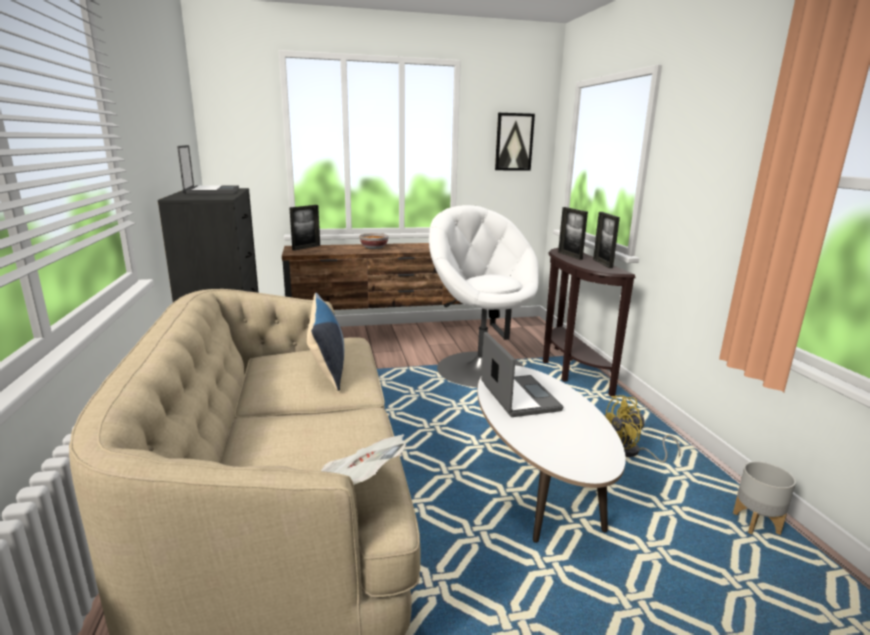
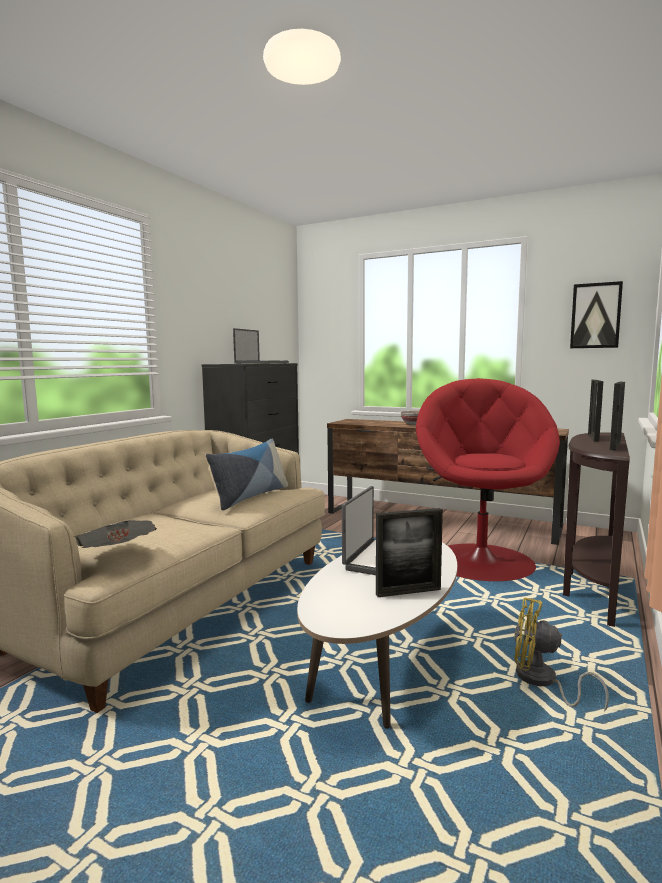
camera: 40 degrees right, 10 degrees down
picture frame [289,205,320,251] -> picture frame moved to [376,508,443,597]
white armchair [429,205,539,388] -> red armchair [416,378,560,581]
grey planter [733,461,796,535] -> none

